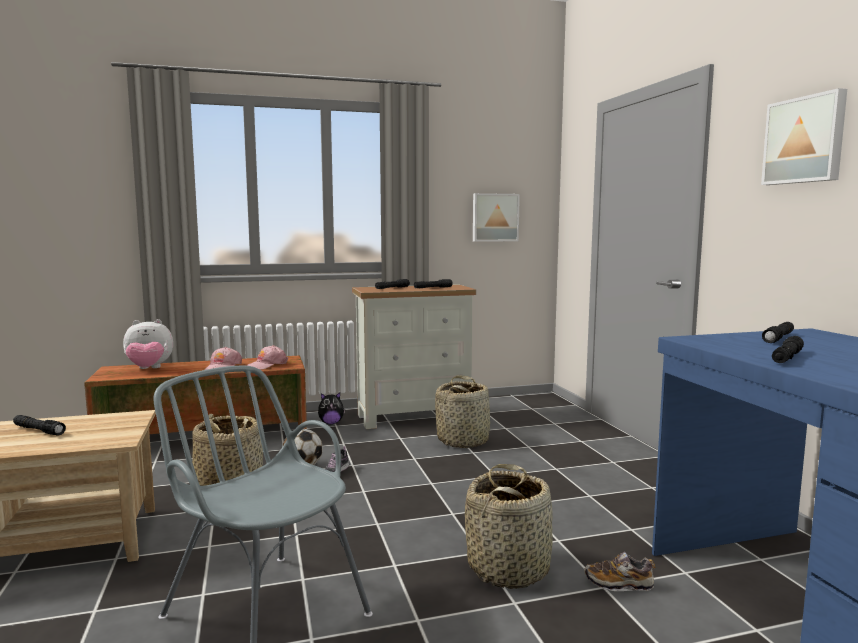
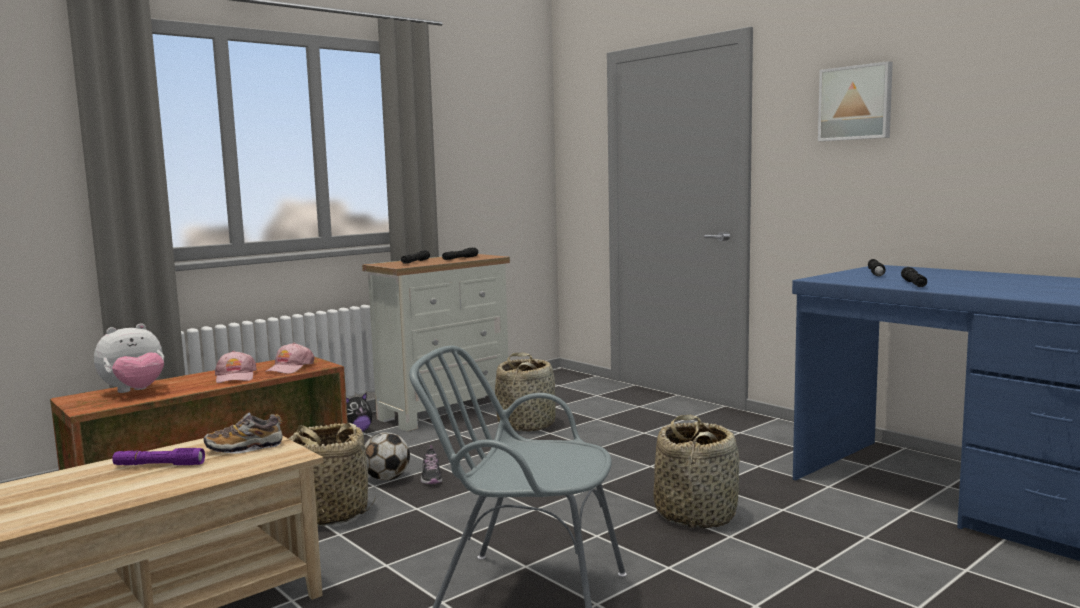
camera: 25 degrees left, 0 degrees up
black flashlight [13,415,66,436] -> purple flashlight [112,448,205,465]
picture [473,193,520,242] -> none
shoe [584,552,655,591] -> shoe moved to [203,413,283,454]

